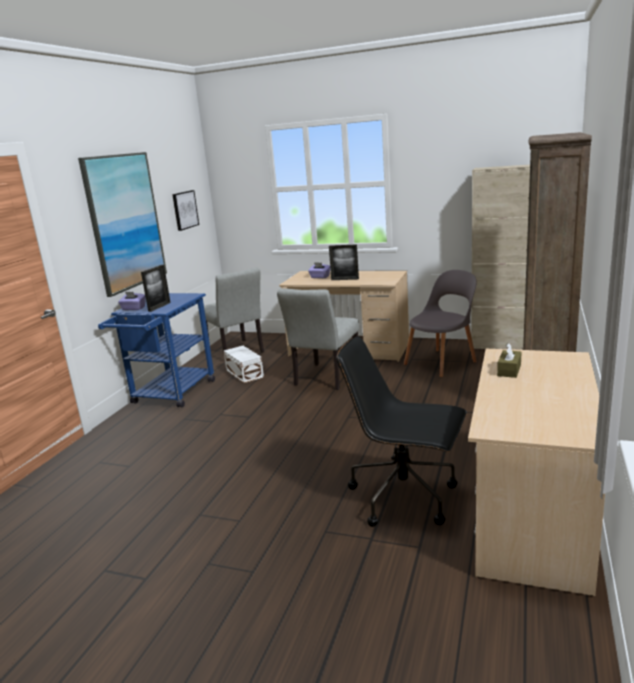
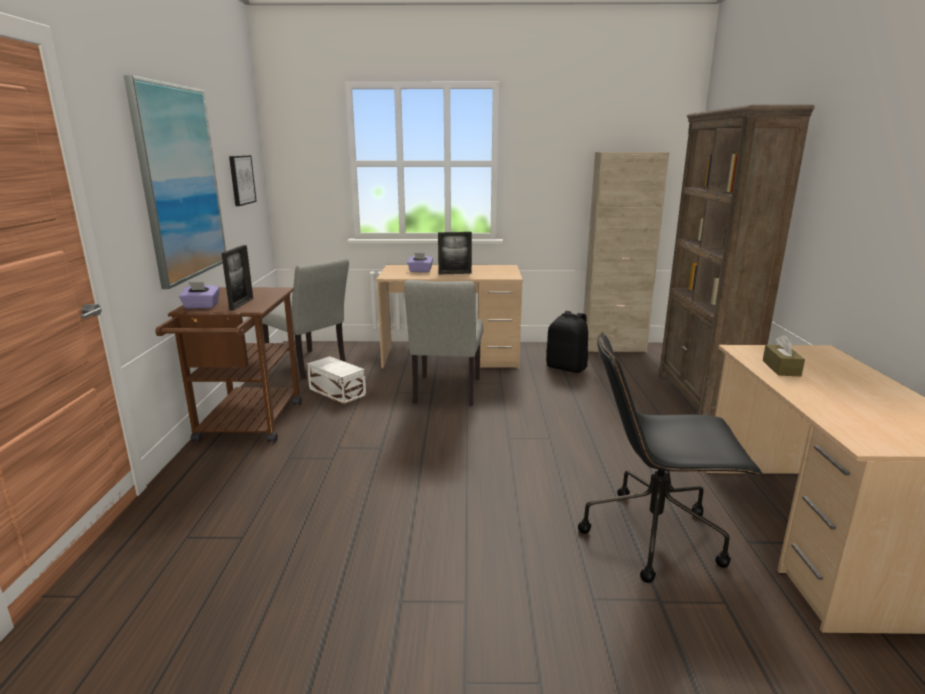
camera: 20 degrees left, 0 degrees up
blue cart [98,293,215,408] -> brown cart [155,287,302,442]
grey chair [404,270,477,378] -> black backpack [546,311,588,373]

